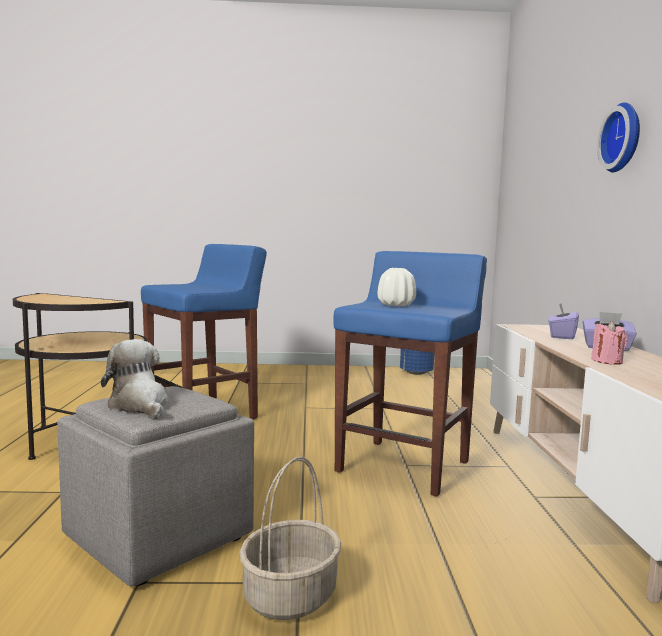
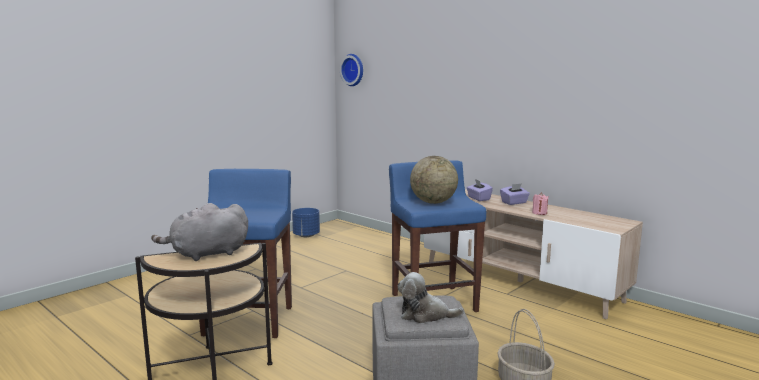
camera: 45 degrees left, 5 degrees up
white vase [378,268,416,306] -> globe [410,156,458,204]
wall clock [597,102,640,172] -> wall clock moved to [340,54,363,86]
none -> grey plush toy [151,203,248,261]

